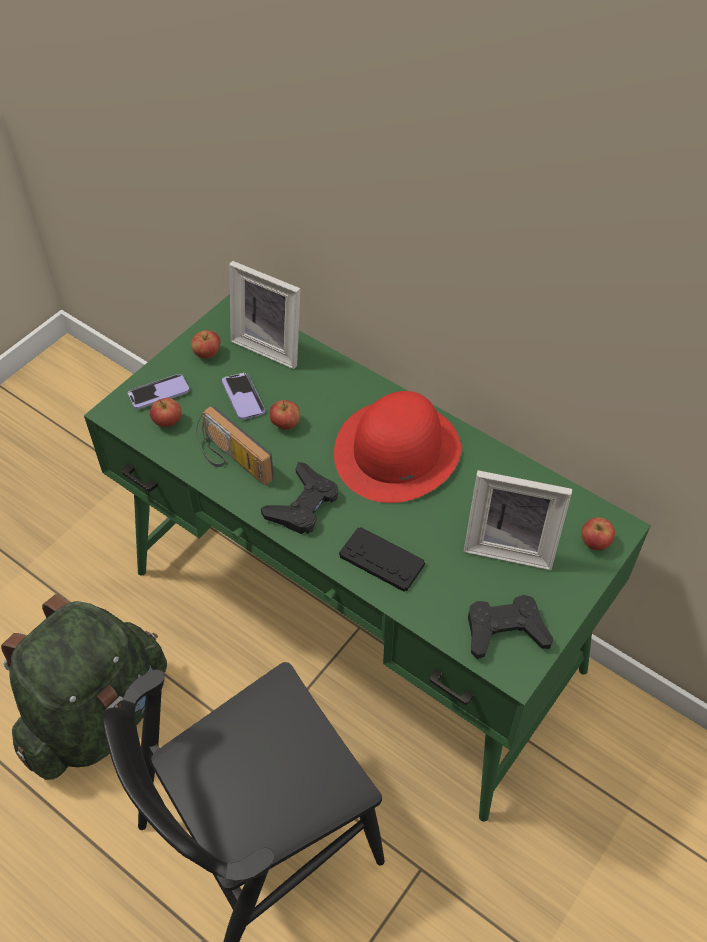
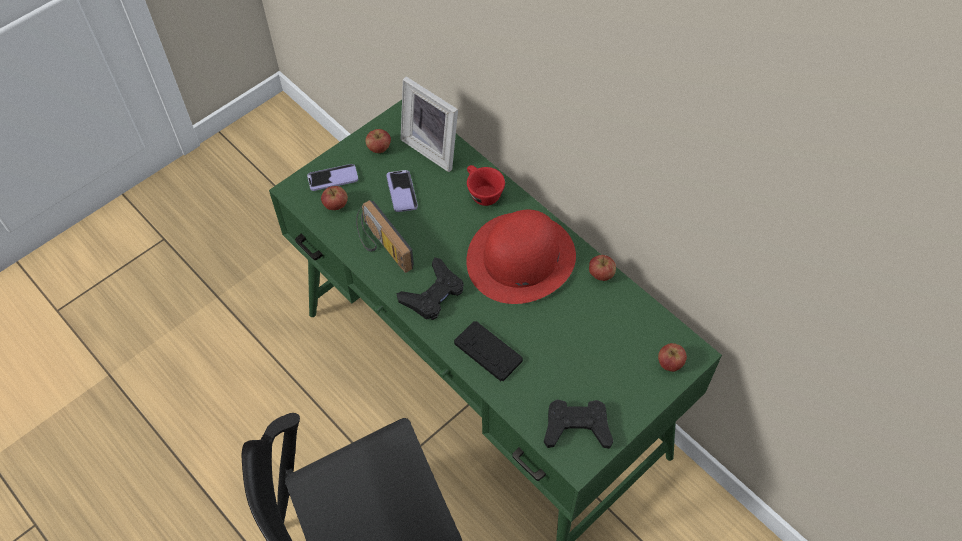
camera: 10 degrees right, 5 degrees up
green backpack [1,594,167,780] -> none
apple [270,400,300,429] -> apple moved to [589,255,616,281]
picture frame [464,470,572,570] -> none
none -> red cup [467,165,505,206]

